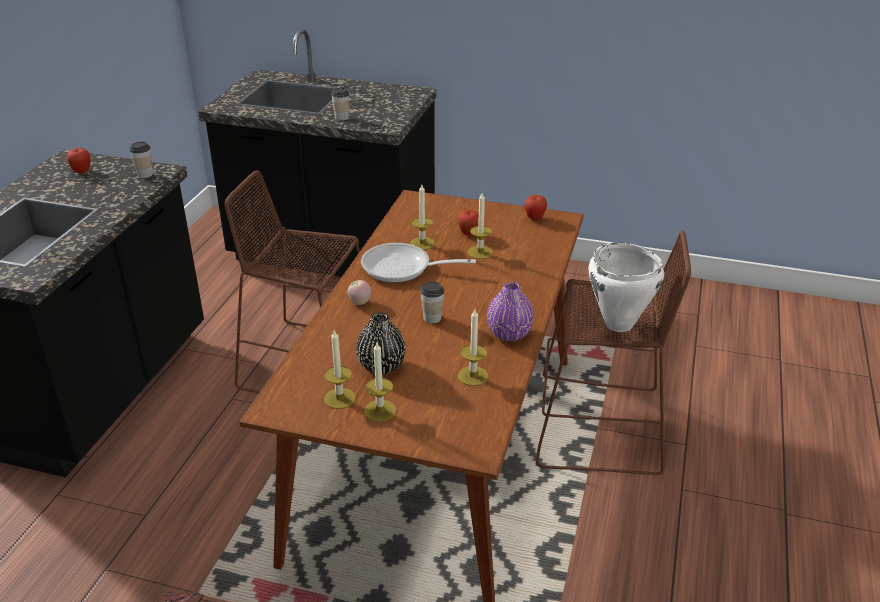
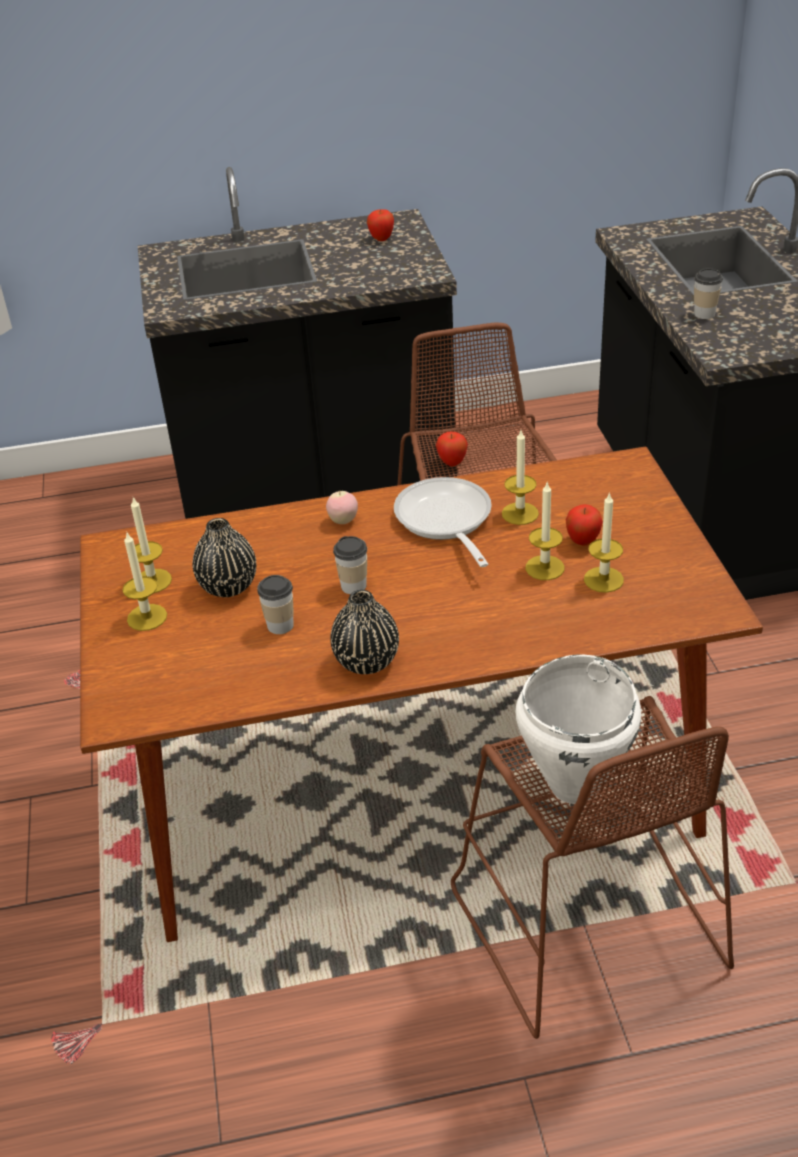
camera: 65 degrees right, 5 degrees up
cup [129,141,153,178] -> cup moved to [257,575,294,634]
candle [458,309,489,386] -> candle moved to [584,492,624,593]
purple vase [487,282,534,341] -> black vase [330,590,399,674]
apple [524,195,547,220] -> apple moved to [436,432,468,467]

